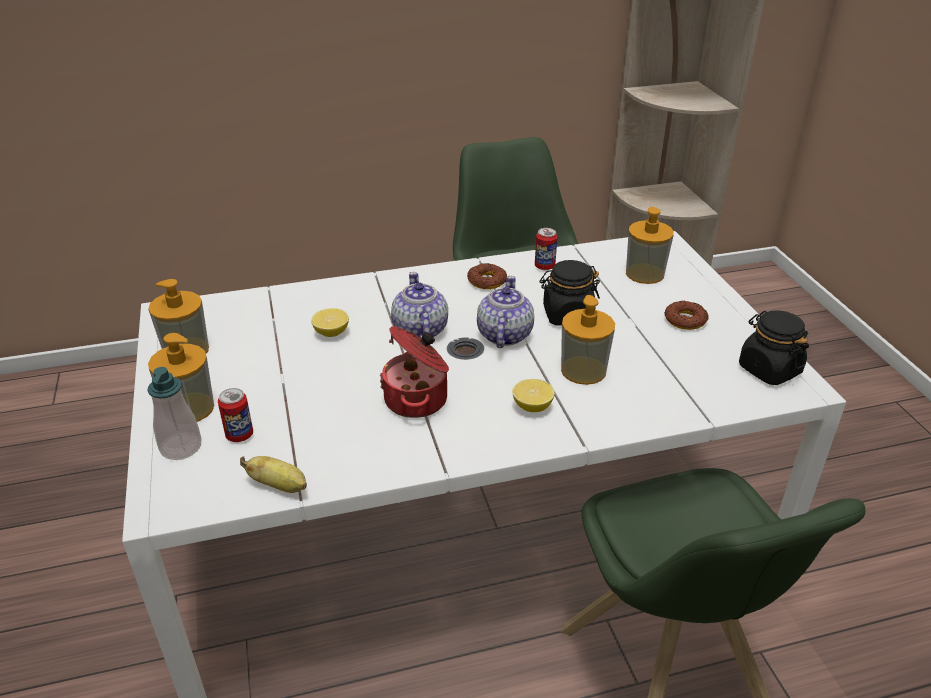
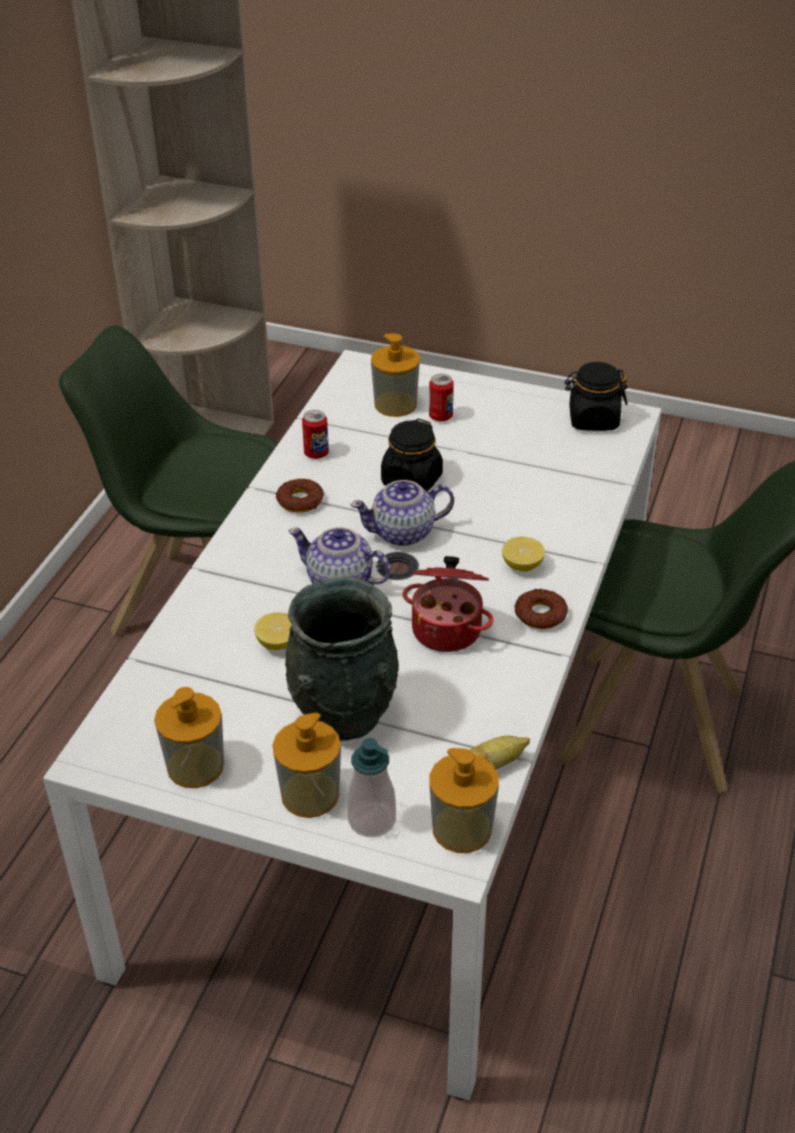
camera: 55 degrees left, 5 degrees up
can [218,388,253,442] -> can moved to [429,374,454,422]
teapot [477,276,534,348] -> teapot turned 60 degrees counterclockwise [351,480,454,546]
soap dispenser [561,295,615,385] -> soap dispenser moved to [429,748,499,853]
donut [664,301,709,330] -> donut moved to [514,589,568,629]
none -> grey vase [285,577,399,741]

